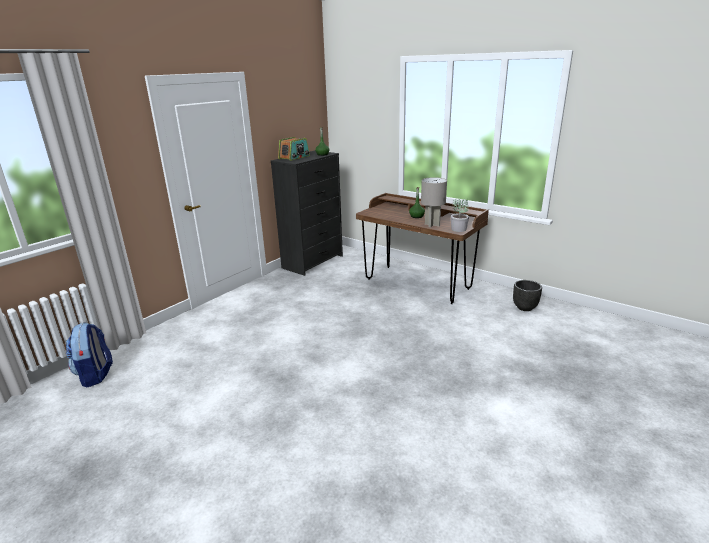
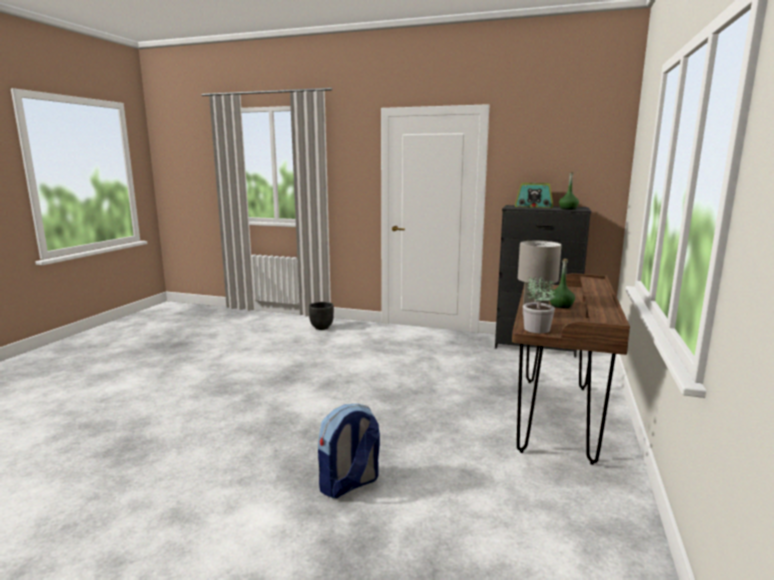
camera: 70 degrees right, 10 degrees down
backpack [66,322,113,387] -> backpack moved to [318,404,380,498]
black planter [513,280,542,311] -> black planter moved to [309,302,334,330]

